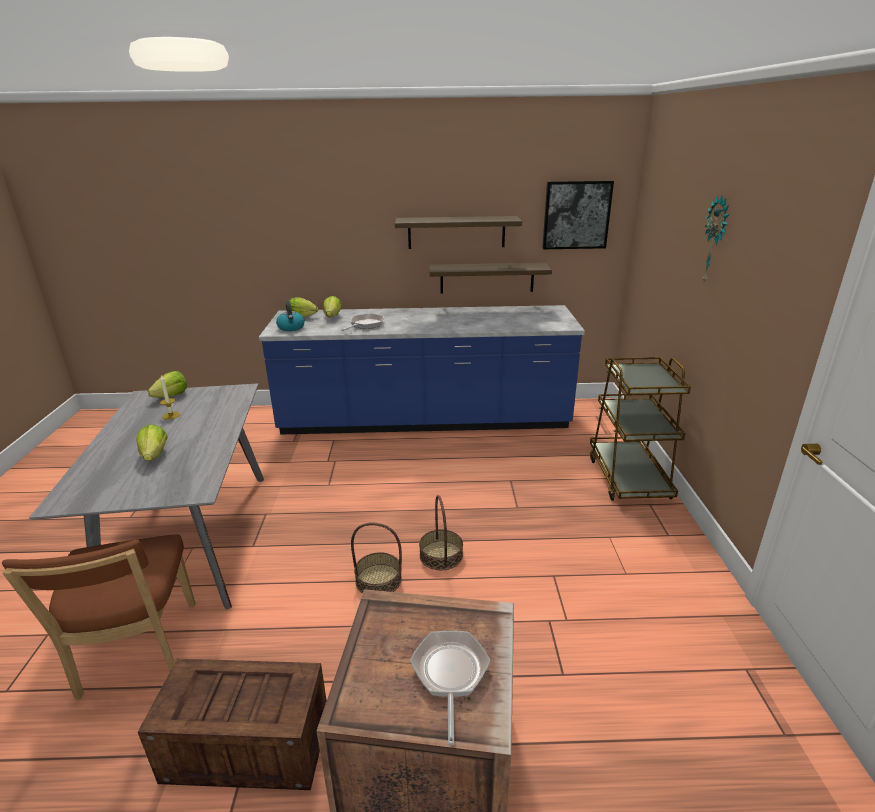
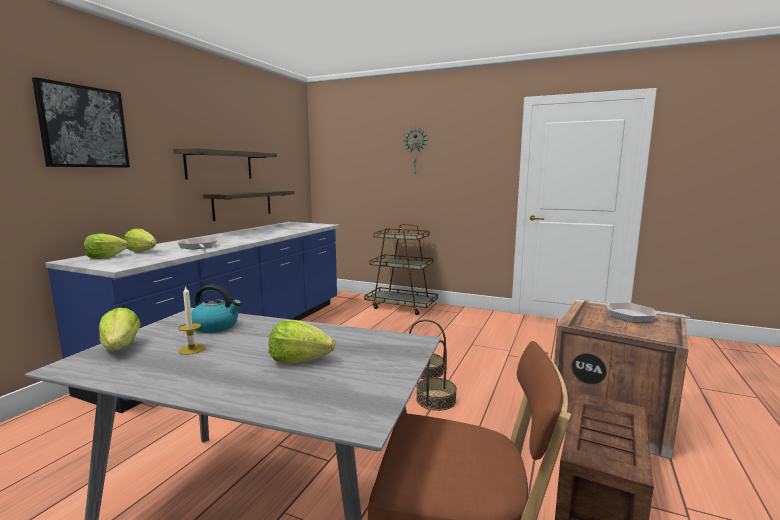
camera: 65 degrees left, 15 degrees down
kettle [276,302,305,331] -> kettle moved to [191,285,241,333]
picture [542,180,614,249] -> picture moved to [32,77,130,168]

